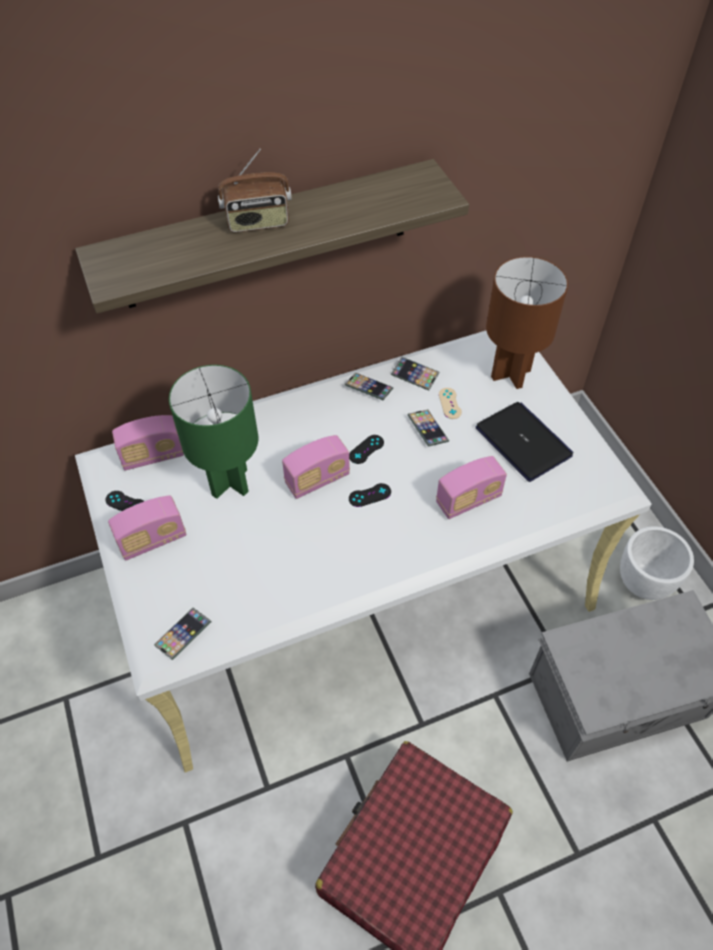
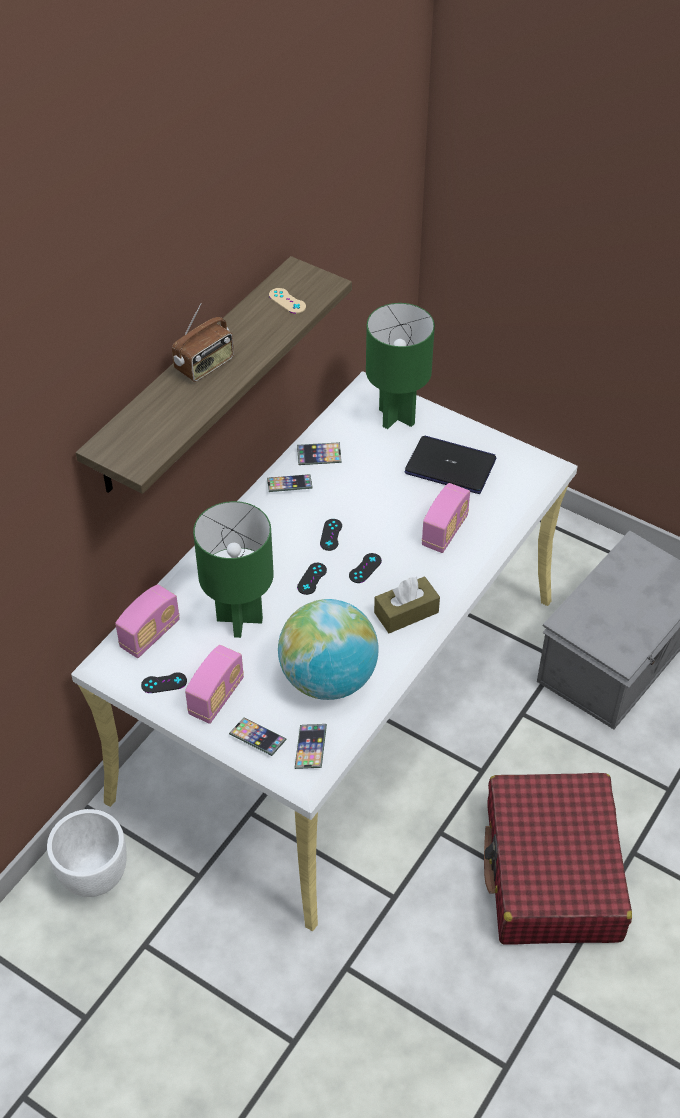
camera: 35 degrees left, 5 degrees down
radio [282,435,350,499] -> black game controller [297,563,327,595]
phone [407,409,449,447] -> phone moved to [229,717,287,756]
beige game controller [439,388,462,419] -> beige game controller moved to [269,288,306,314]
brown table lamp [486,256,568,389] -> green table lamp [366,303,435,429]
white planter [620,526,694,600] -> white planter moved to [47,809,127,897]
none -> globe [278,599,378,700]
none -> brown tissue box [374,576,440,633]

